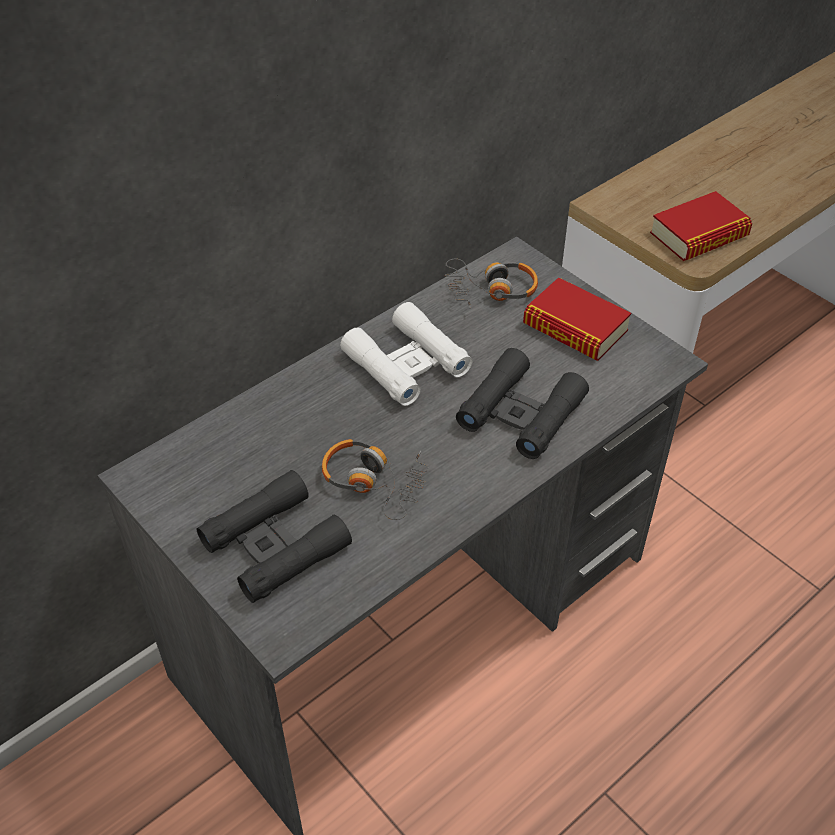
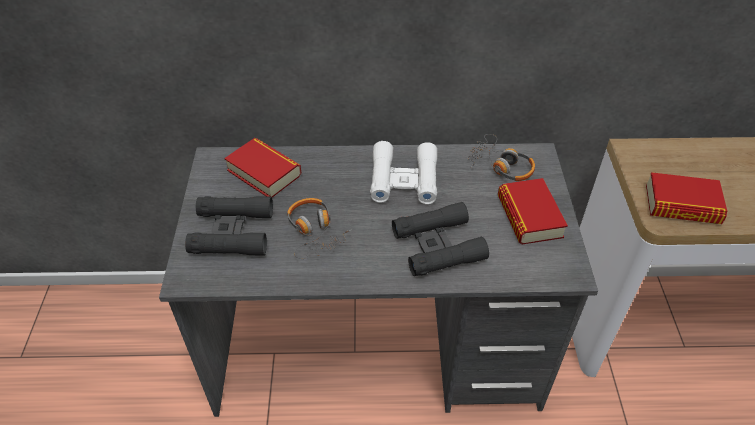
camera: 40 degrees right, 0 degrees up
none -> book [224,138,301,198]

